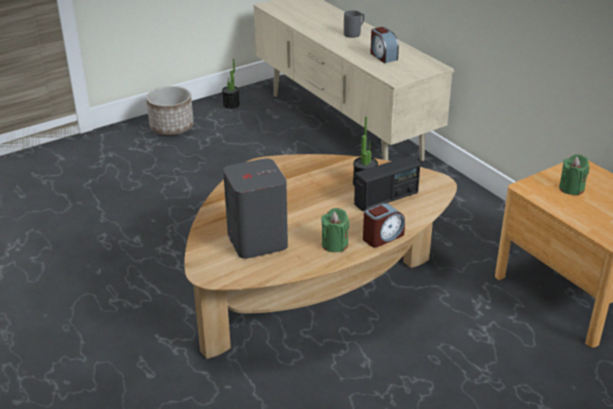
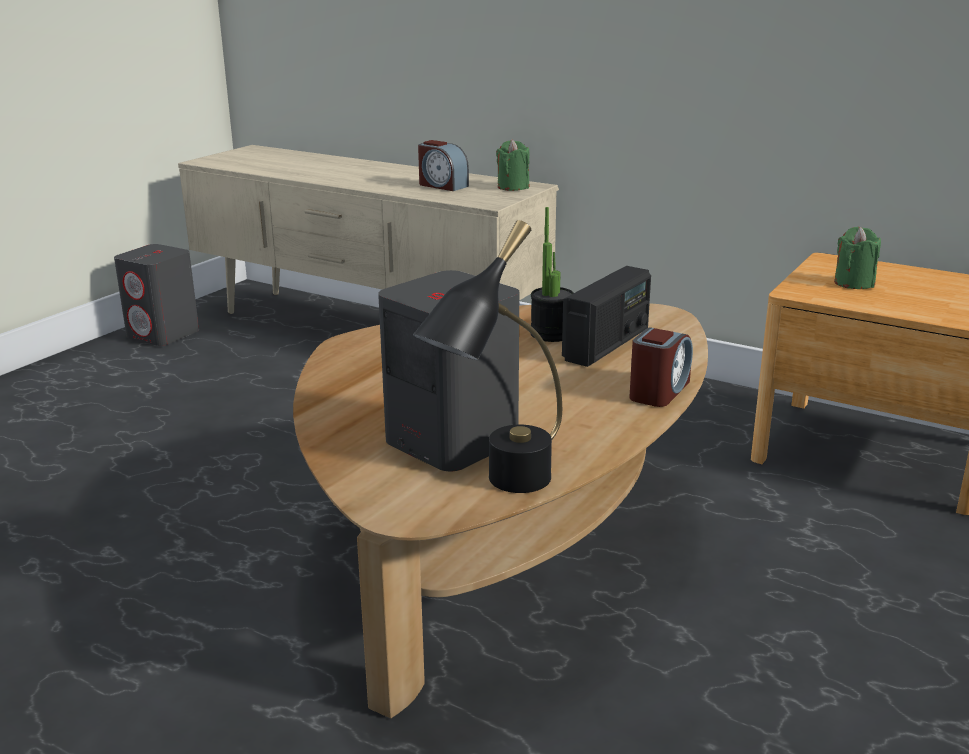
camera: 25 degrees left, 10 degrees down
planter [146,86,194,135] -> none
potted plant [222,59,240,109] -> grey speaker [114,244,199,346]
green candle [321,208,349,252] -> green candle moved to [496,139,530,191]
grey mug [344,10,365,38] -> none
none -> black table lamp [413,220,562,493]

